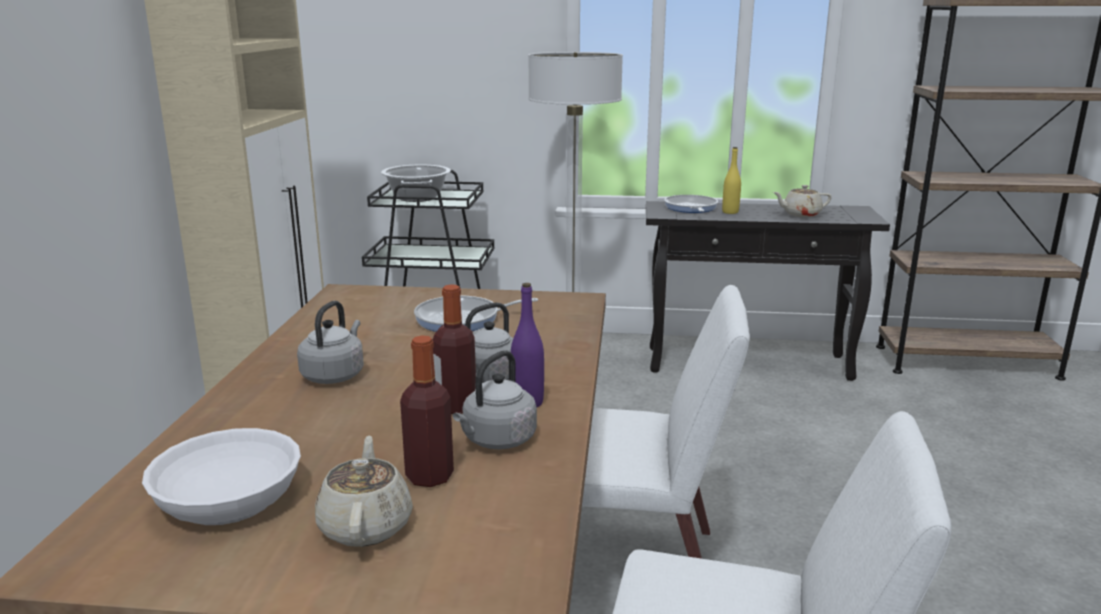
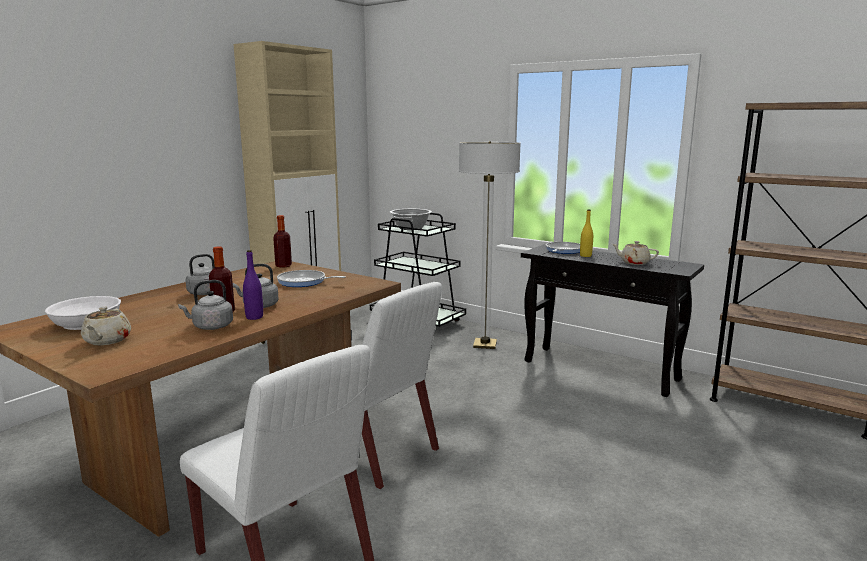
camera: 30 degrees right, 5 degrees down
beige teapot [315,435,413,547] -> beige teapot turned 150 degrees clockwise [81,307,131,345]
bottle [400,336,454,487] -> bottle moved to [273,215,292,268]

